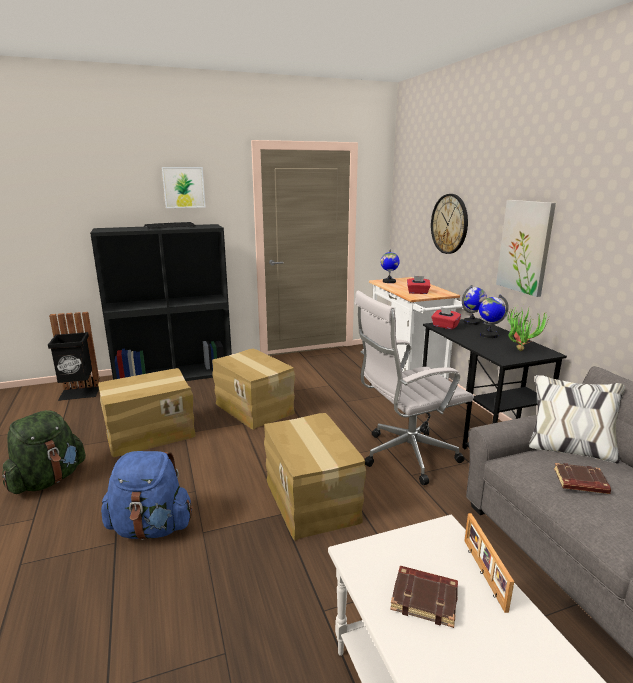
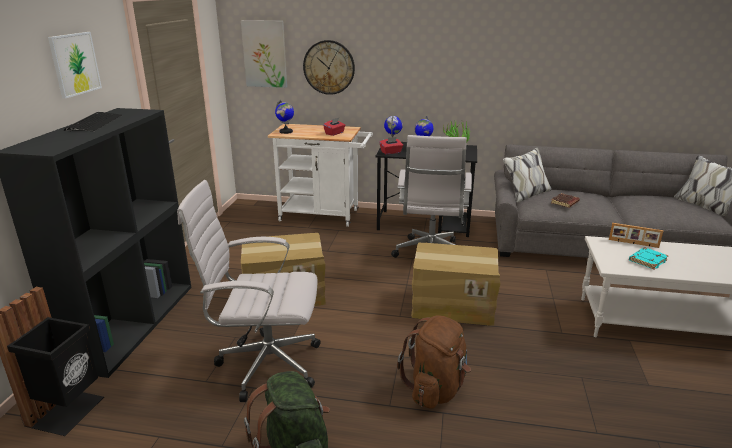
camera: 60 degrees left, 5 degrees up
cardboard box [98,368,196,457] -> white office chair [177,180,321,402]
blue backpack [101,451,193,540] -> brown backpack [397,315,471,409]
brown book [390,566,458,628] -> turquoise book [629,247,669,269]
picture [496,200,556,297] -> picture moved to [241,20,287,88]

